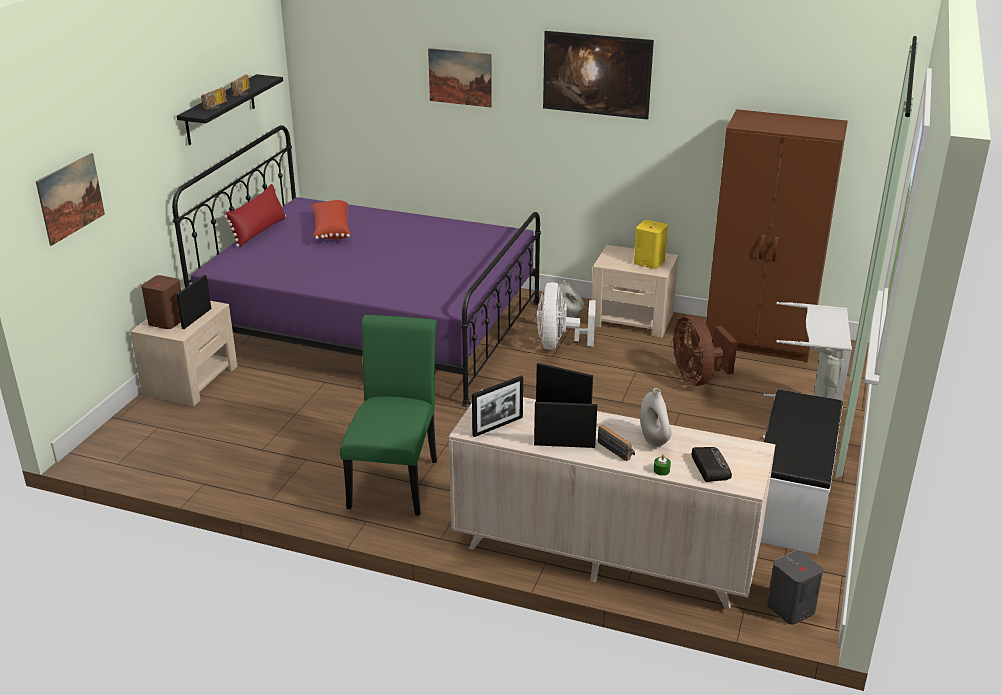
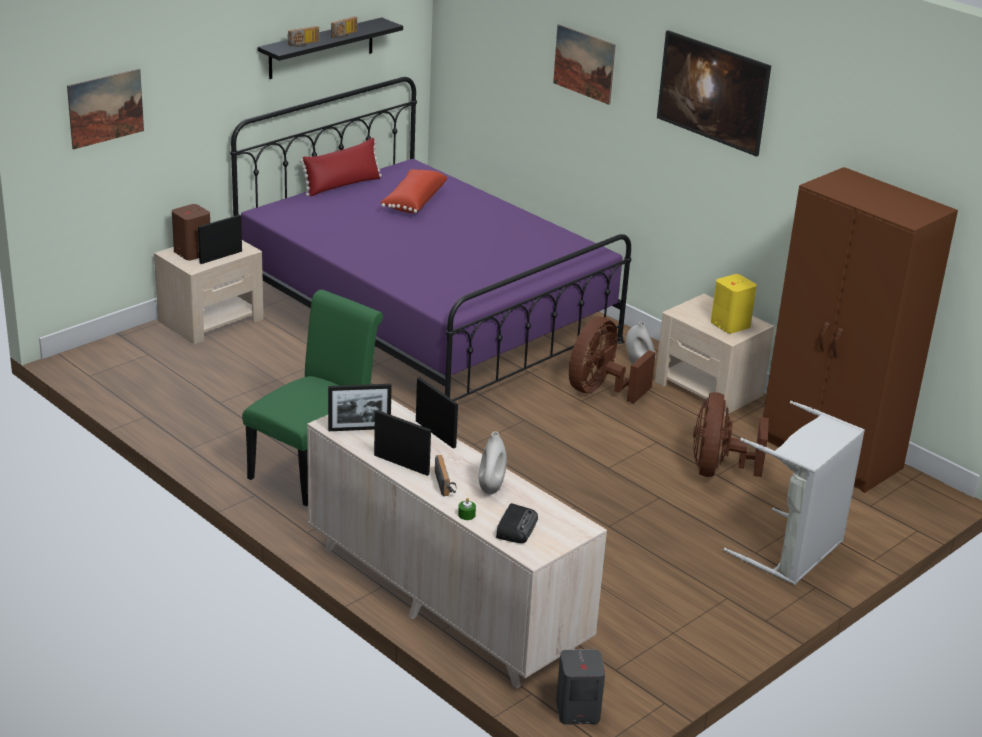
camera: 25 degrees right, 0 degrees up
white fan [537,282,596,350] -> brown fan [569,317,656,403]
white bench [761,390,843,554] -> none

